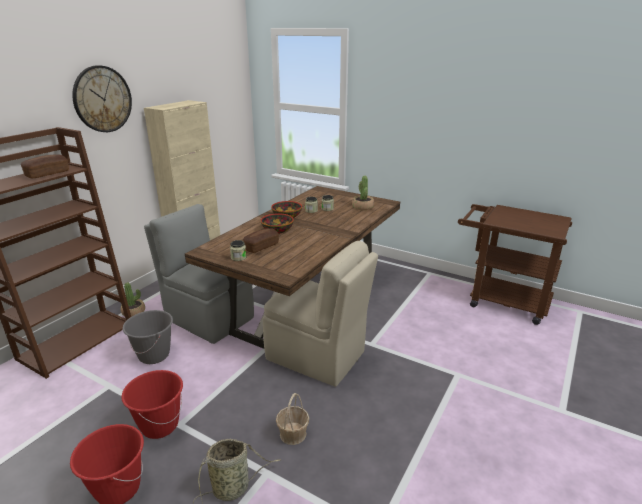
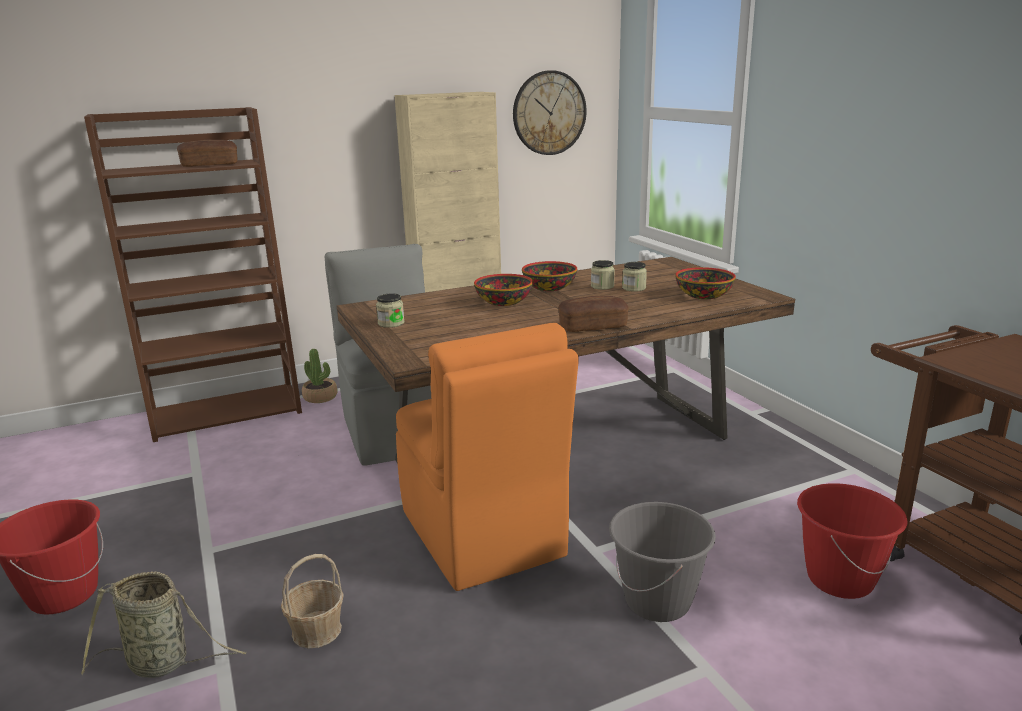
camera: 35 degrees right, 5 degrees down
wall clock [72,65,132,132] -> wall clock moved to [513,70,587,155]
red bucket [121,370,183,439] -> red bucket moved to [797,483,908,599]
grey bucket [123,310,173,364] -> grey bucket moved to [609,502,716,622]
bread [243,228,279,253] -> bread moved to [558,296,629,332]
beige chair [263,241,378,387] -> orange chair [396,323,579,591]
potted plant [352,176,374,210] -> bowl [676,267,736,299]

